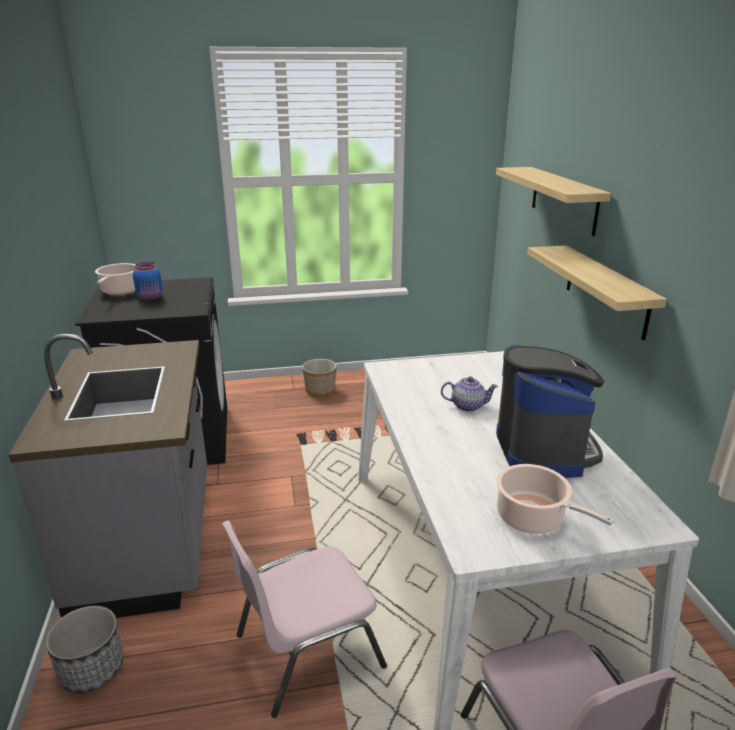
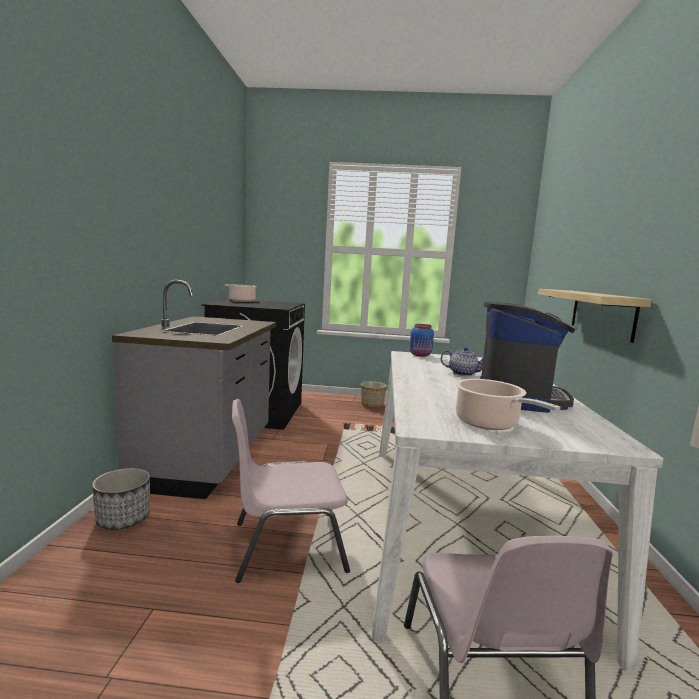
camera: 15 degrees right, 15 degrees down
blue jar [133,262,163,301] -> blue jar moved to [410,324,434,357]
shelf [496,167,611,236] -> none

